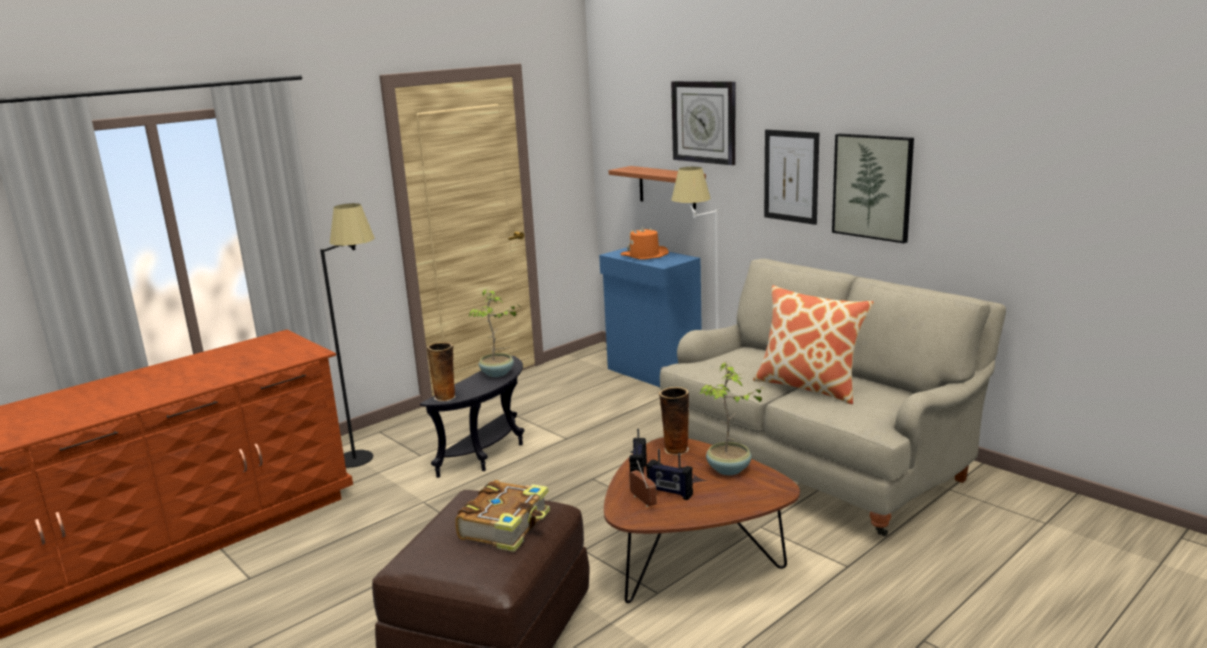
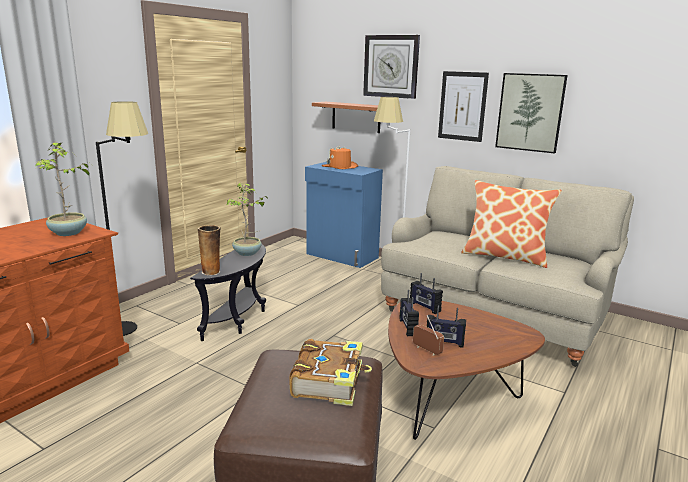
camera: 15 degrees left, 0 degrees up
vase [659,387,689,455] -> radio [410,273,443,314]
potted plant [699,362,765,475] -> potted plant moved to [35,141,92,236]

